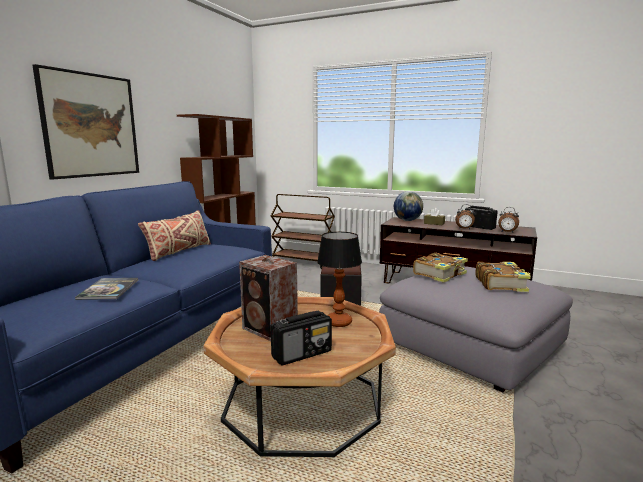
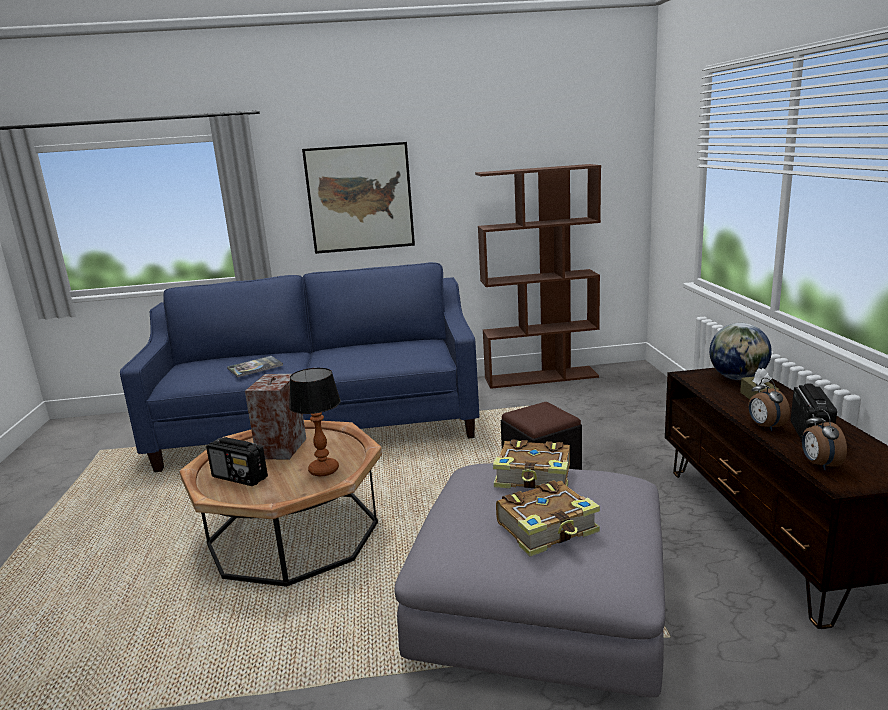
camera: 60 degrees right, 5 degrees up
beige pillow [138,210,211,261] -> none
brown cart [271,194,335,269] -> none

